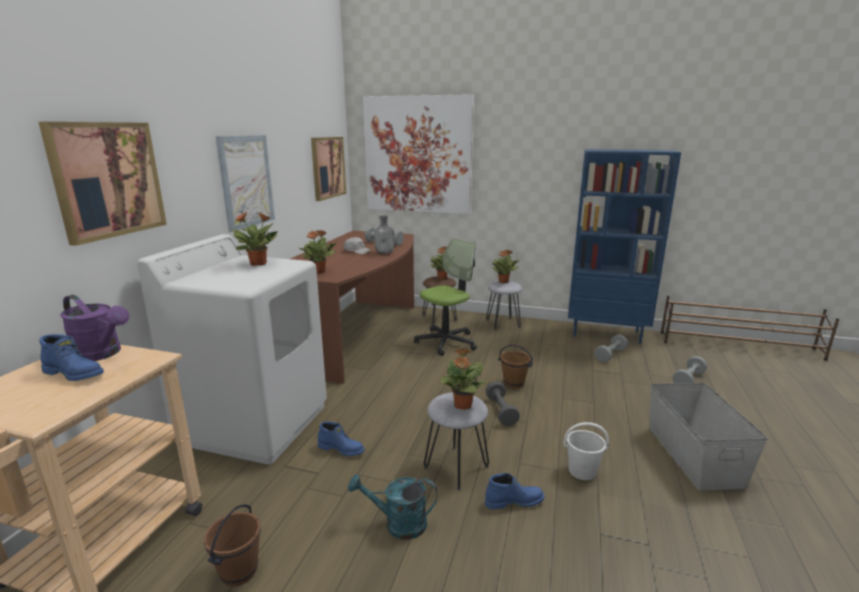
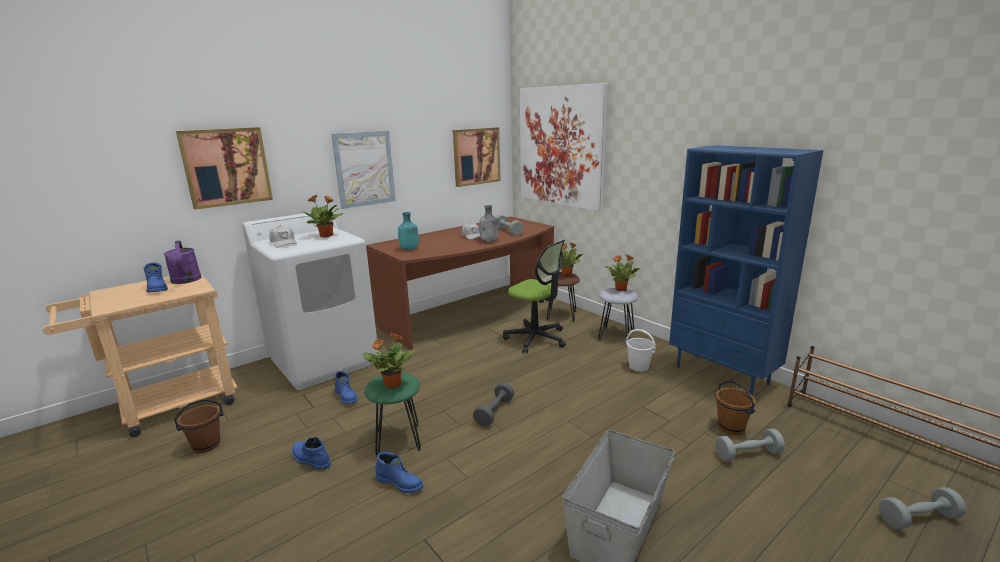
camera: 35 degrees right, 0 degrees up
potted plant [300,230,337,273] -> turquoise bottle [398,212,419,250]
turquoise watering can [348,474,438,540] -> blue boot [292,437,331,471]
office chair [414,238,477,356] -> office chair turned 45 degrees clockwise [503,240,566,353]
grey stool [424,392,489,490] -> green stool [364,372,421,457]
brown bucket [498,344,533,389] -> brown bucket moved to [715,381,755,435]
white bucket [563,422,609,480] -> white bucket moved to [626,329,656,372]
grey dumbbell [594,334,628,363] -> grey dumbbell moved to [879,487,966,530]
none -> white cap [269,225,297,248]

